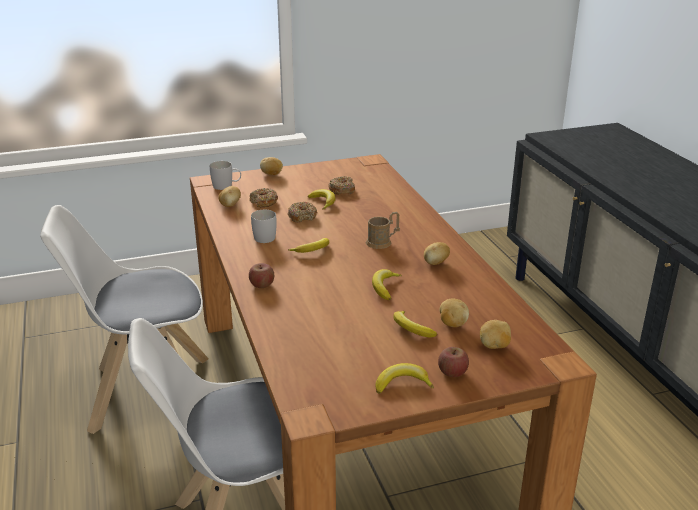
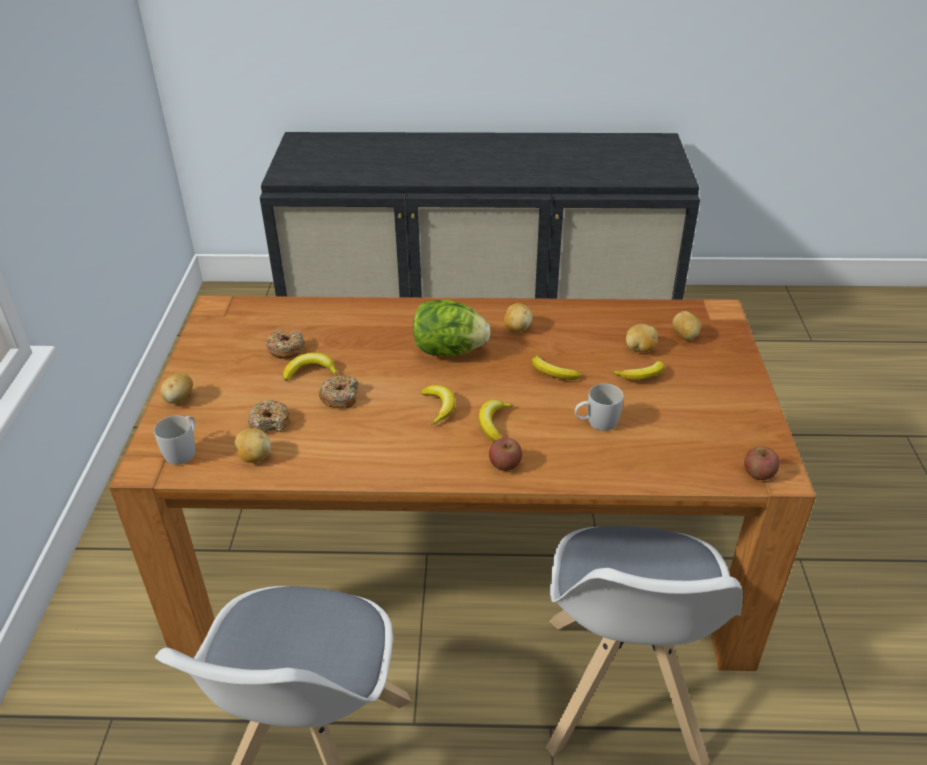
camera: 70 degrees left, 10 degrees up
white mug [251,210,277,243] -> white mug moved to [575,384,624,431]
brown mug [366,212,400,249] -> lettuce [413,300,491,356]
banana [376,363,434,394] -> banana moved to [479,399,514,442]
apple [438,347,469,377] -> apple moved to [744,446,780,480]

